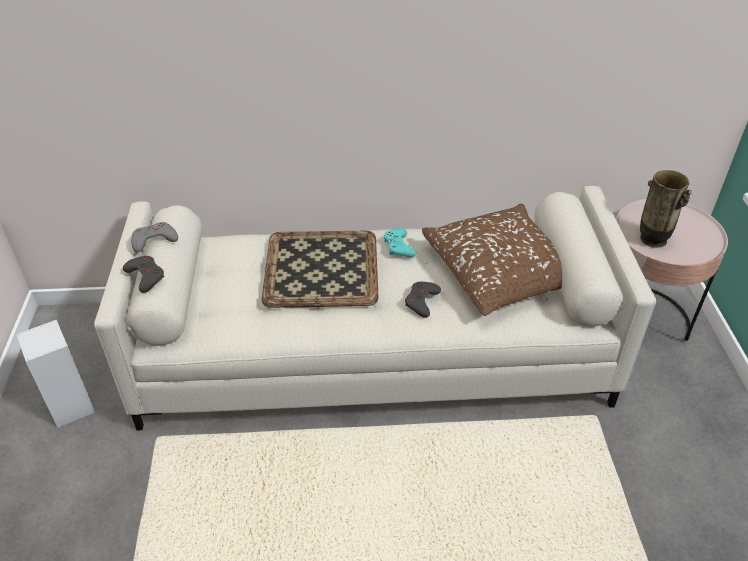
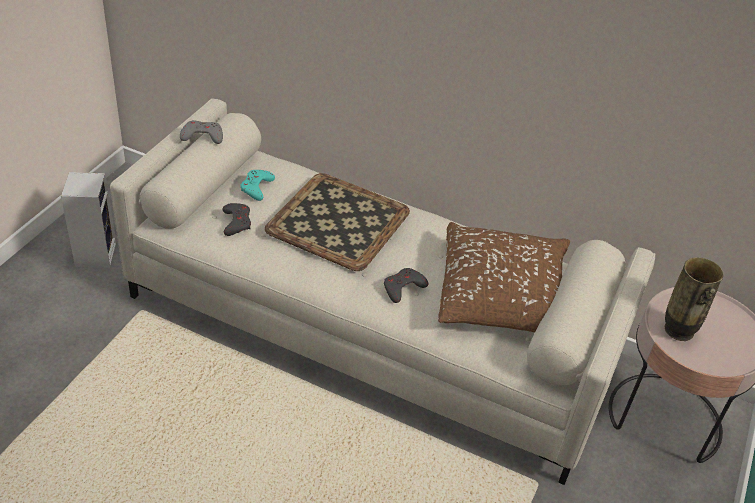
camera: 25 degrees right, 0 degrees up
grey game controller [123,256,164,293] -> grey game controller moved to [223,203,251,236]
turquoise game controller [384,228,416,257] -> turquoise game controller moved to [240,170,275,201]

